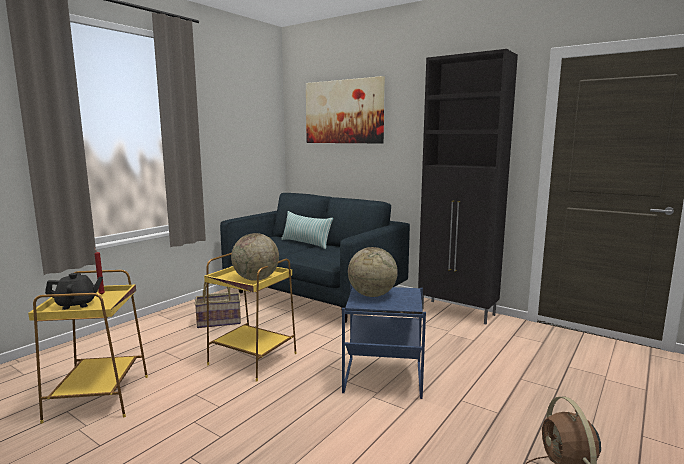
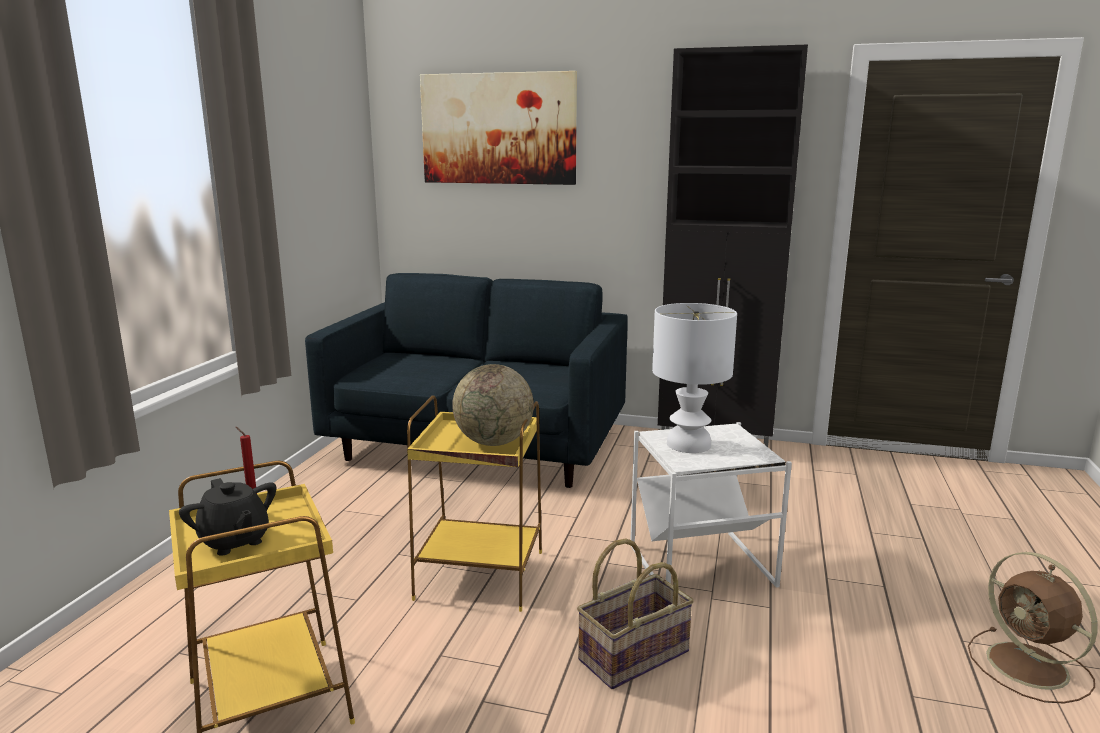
camera: 20 degrees left, 5 degrees up
black teapot [45,273,103,310] -> black teapot turned 90 degrees clockwise [179,478,276,556]
basket [194,281,241,328] -> basket moved to [577,539,694,689]
pillow [281,211,333,249] -> none
blue side table [342,285,426,399] -> white side table [630,422,792,588]
globe [348,247,398,297] -> white table lamp [652,303,737,453]

